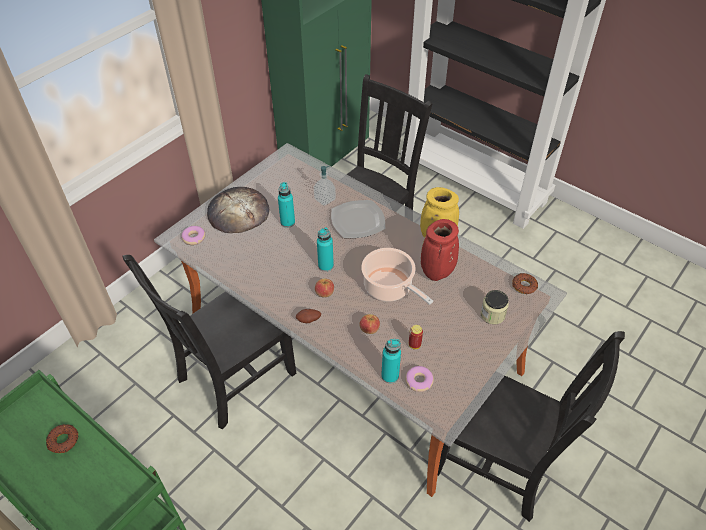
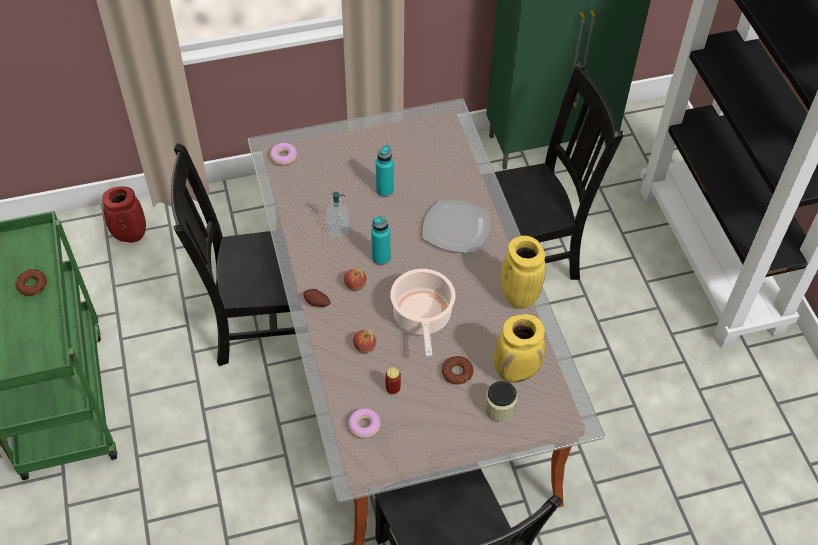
camera: 35 degrees right, 5 degrees up
bread [207,187,270,233] -> none
soap dispenser [314,166,336,205] -> soap dispenser moved to [326,192,350,236]
turquoise bottle [381,339,401,383] -> none
red vase [421,219,459,281] -> red vase moved to [102,187,146,243]
donut [512,273,538,294] -> donut moved to [442,356,474,384]
none -> yellow vase [494,314,545,382]

